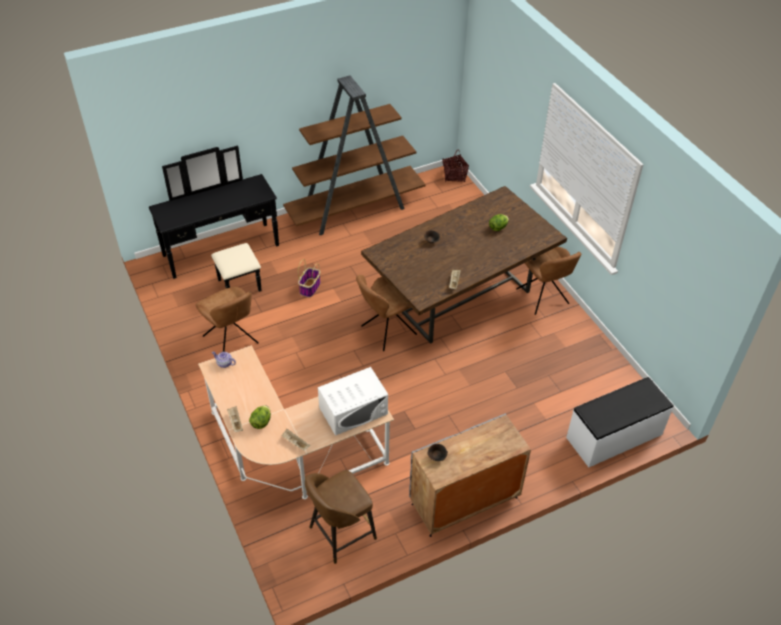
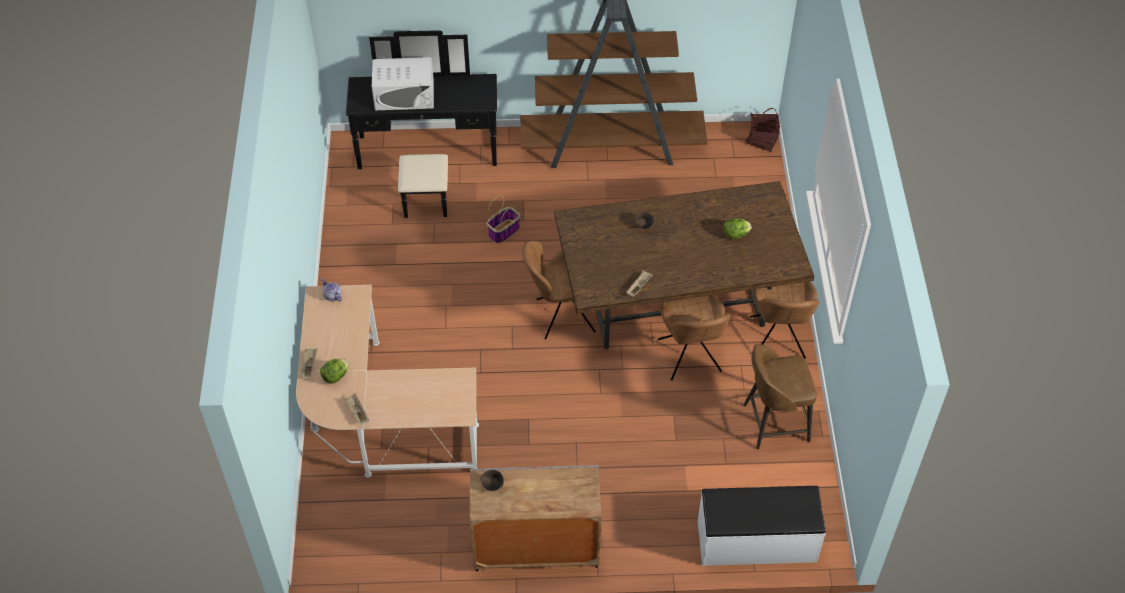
camera: 25 degrees right, 5 degrees up
brown chair [196,287,259,352] -> brown chair moved to [658,295,731,381]
brown stool [305,470,377,564] -> brown stool moved to [743,344,817,449]
white microwave [318,367,388,436] -> white microwave moved to [372,57,434,110]

